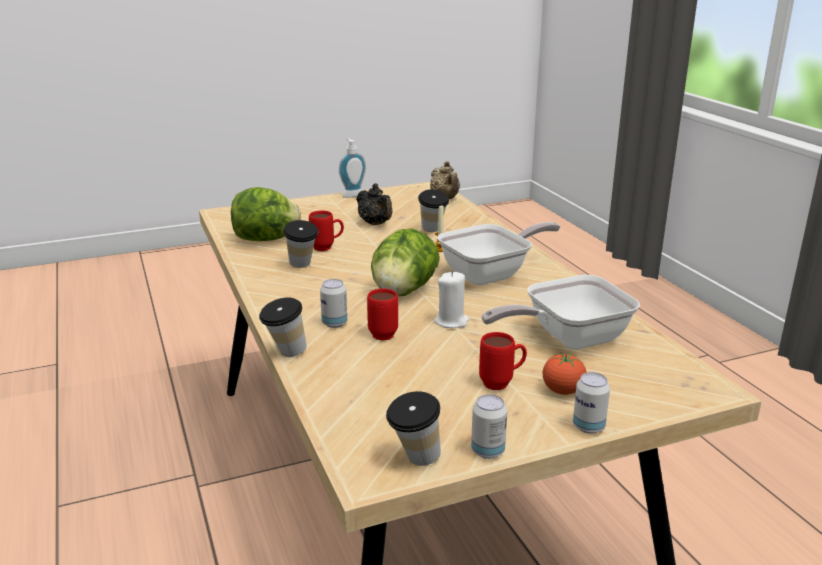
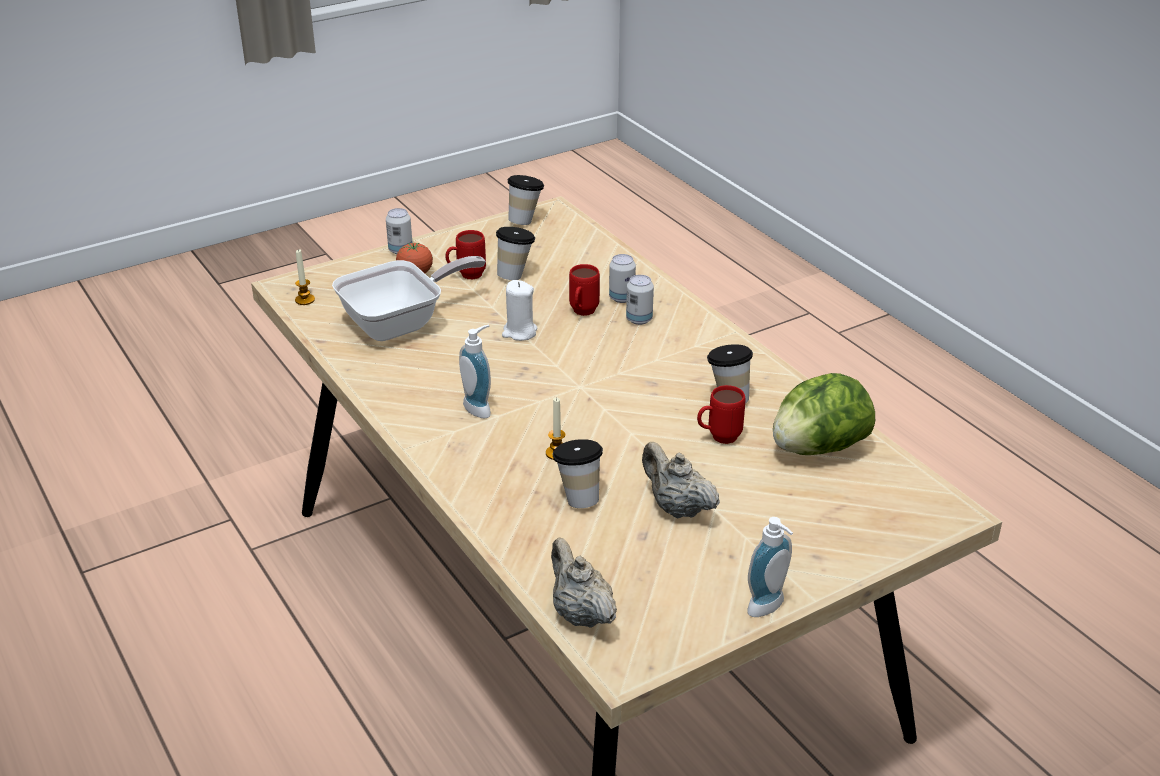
camera: 170 degrees right, 10 degrees up
cup [259,297,307,357] -> cup moved to [496,227,535,280]
black teapot [356,183,393,225] -> beige teapot [642,442,720,518]
lettuce [371,228,440,296] -> none
frying pan [437,222,560,285] -> soap dispenser [459,325,491,418]
can [471,394,507,459] -> can moved to [609,254,636,303]
none -> candle [295,250,315,305]

